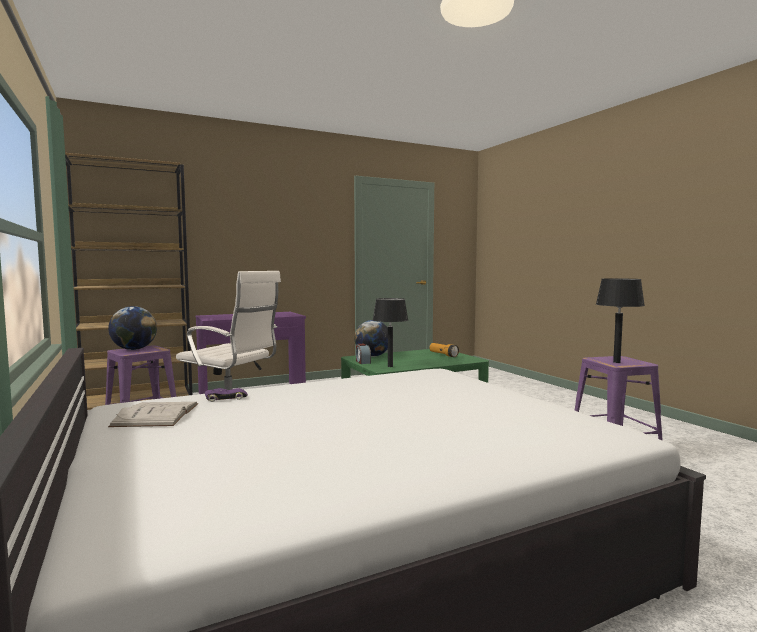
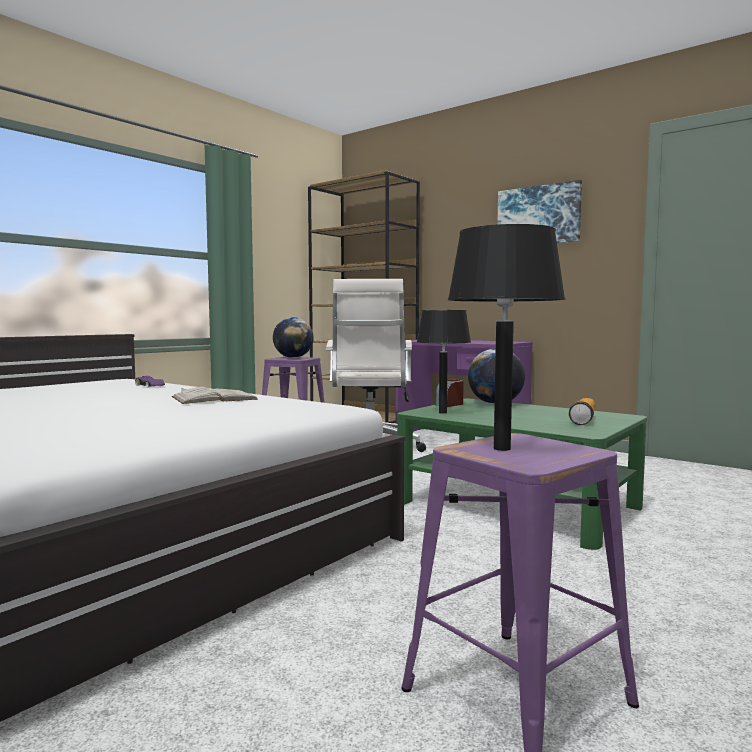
camera: 65 degrees right, 0 degrees up
white book [108,402,198,427] -> white book moved to [172,387,258,404]
none -> picture [497,180,582,243]

